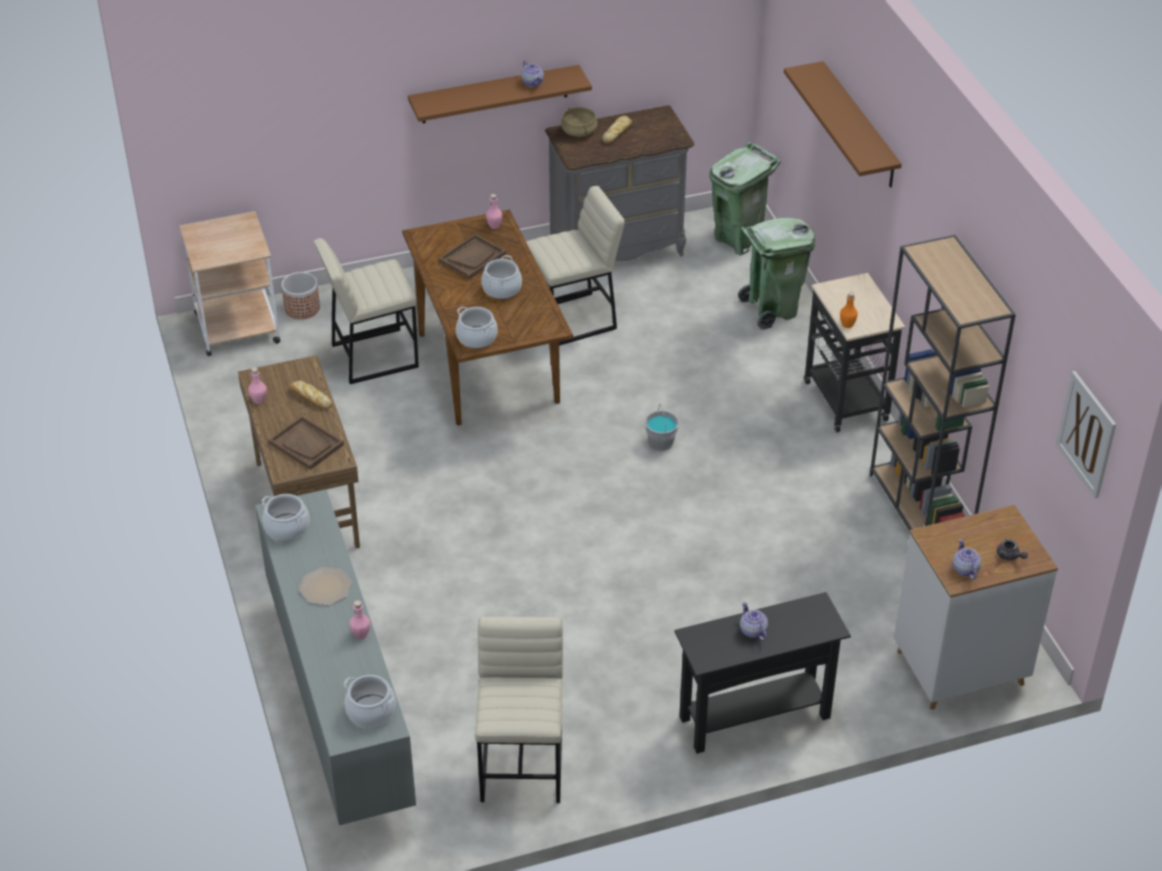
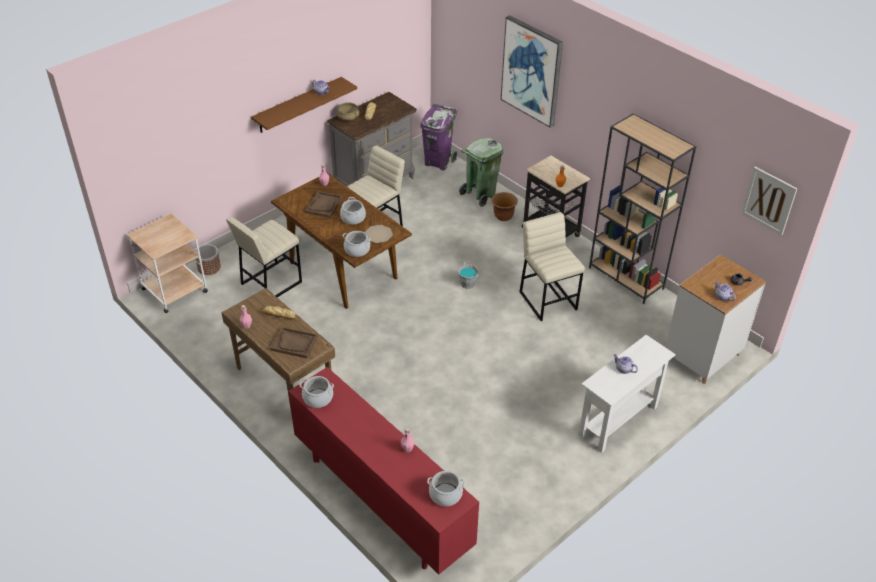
camera: 25 degrees left, 0 degrees up
grey cabinet [255,489,416,825] -> red cabinet [288,367,479,575]
plate [299,567,352,606] -> plate moved to [364,225,393,243]
beige chair [475,617,563,803] -> beige chair moved to [520,212,585,321]
black console table [674,592,851,754] -> white console table [579,335,676,453]
green trash can [709,142,781,255] -> purple trash can [421,104,457,170]
brown shelf [784,61,902,188] -> picture [501,15,563,128]
none -> brown planter [491,192,518,221]

